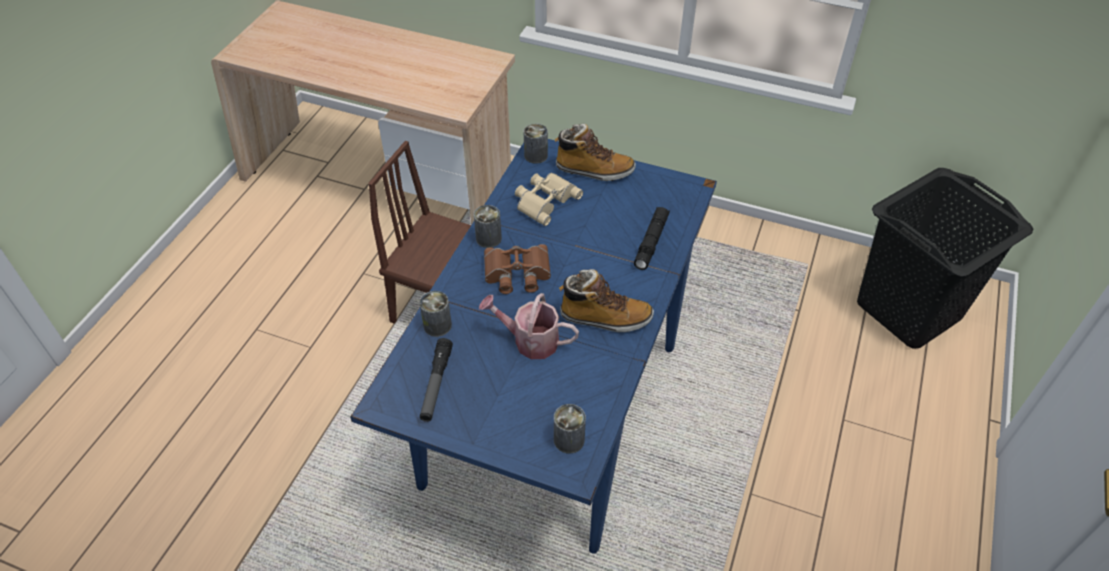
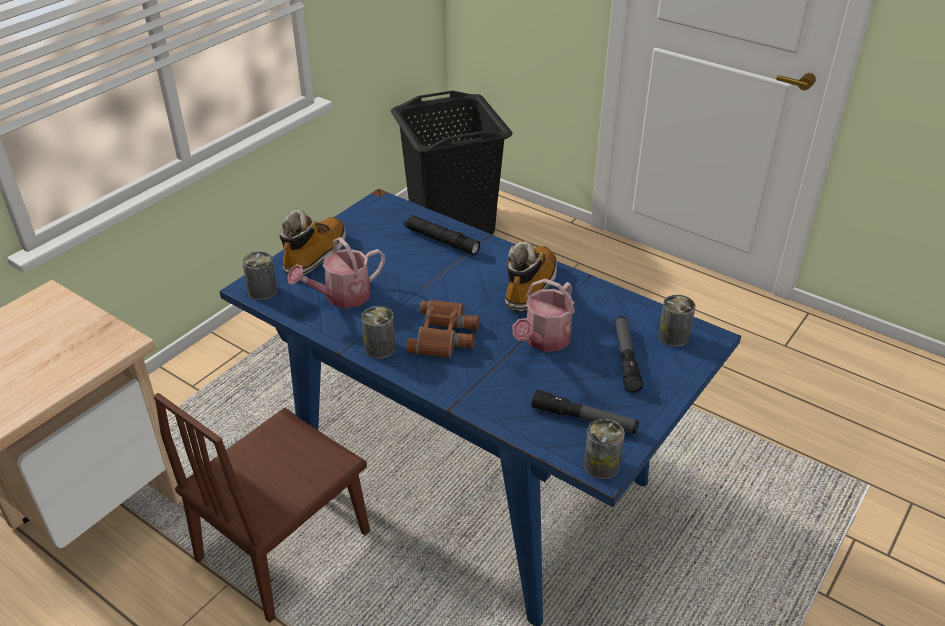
camera: 75 degrees left, 10 degrees down
can [419,291,452,337] -> can moved to [584,419,625,479]
beige binoculars [515,173,583,226] -> watering can [287,237,385,308]
none -> flashlight [615,316,643,393]

